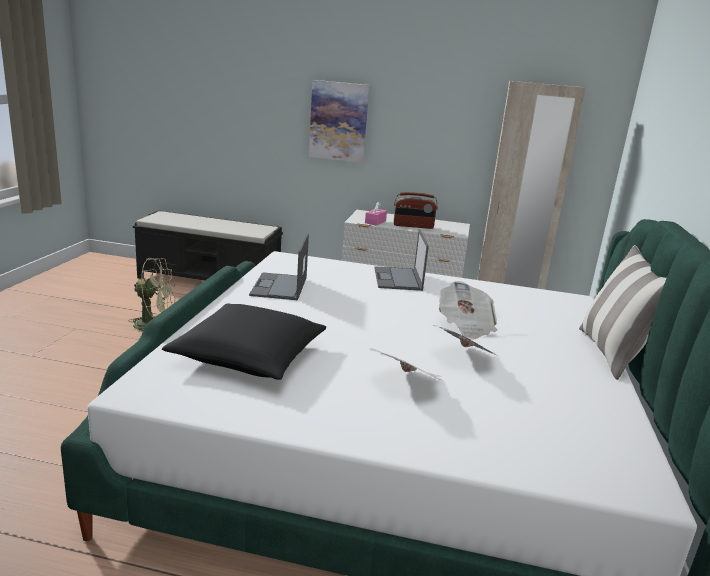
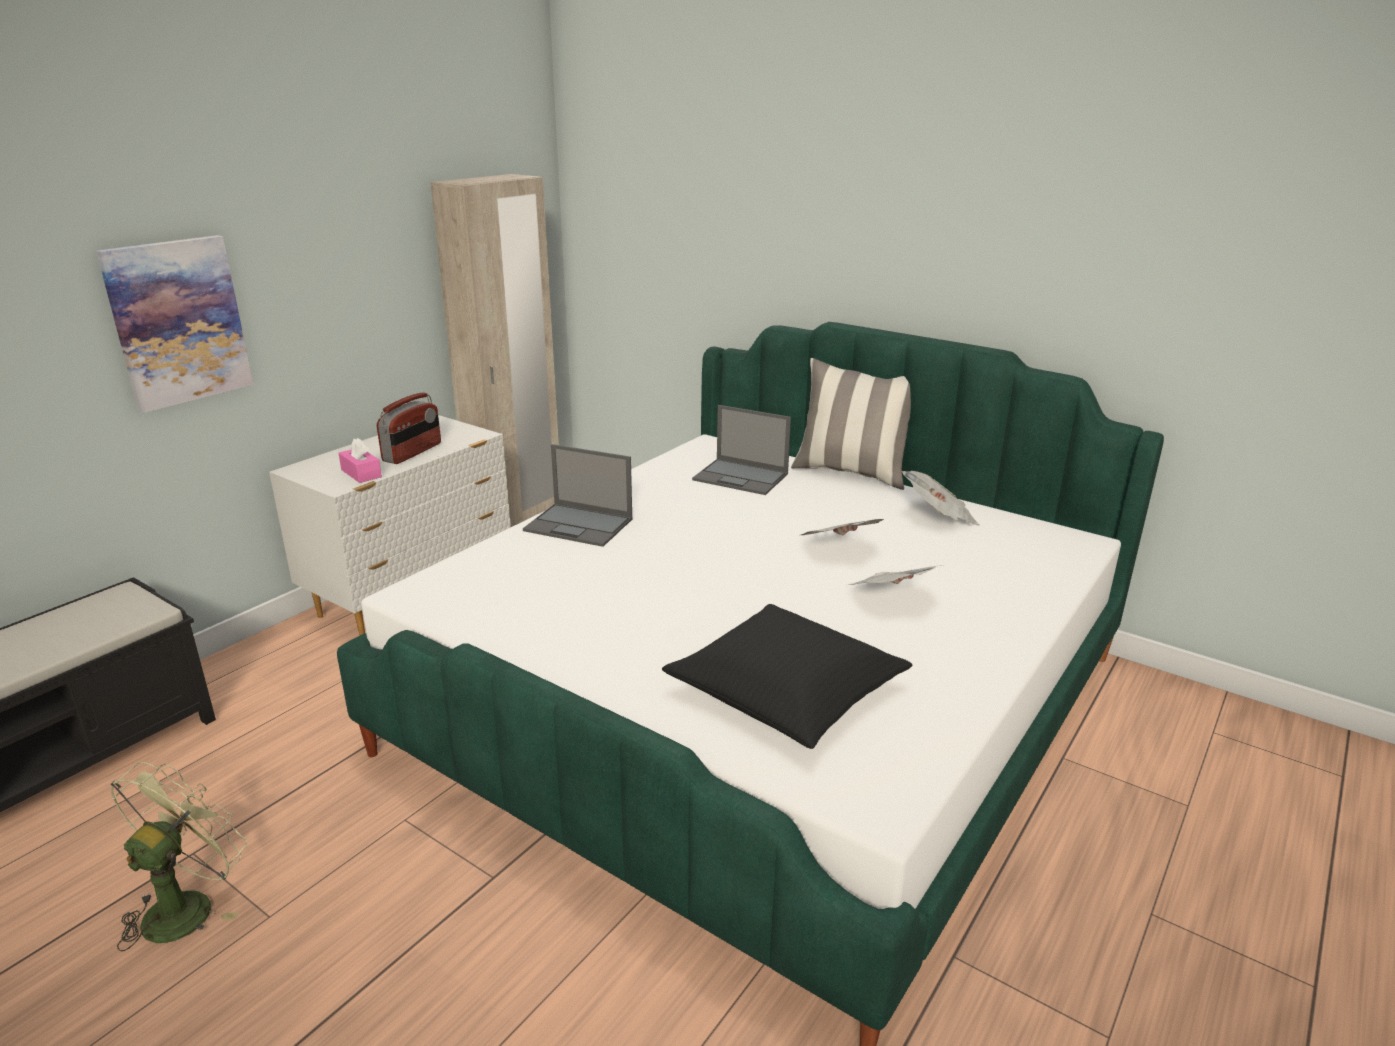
camera: 65 degrees left, 5 degrees up
laptop [249,233,309,300] -> laptop moved to [692,405,791,495]
newspaper [439,281,497,340] -> newspaper moved to [902,471,979,526]

